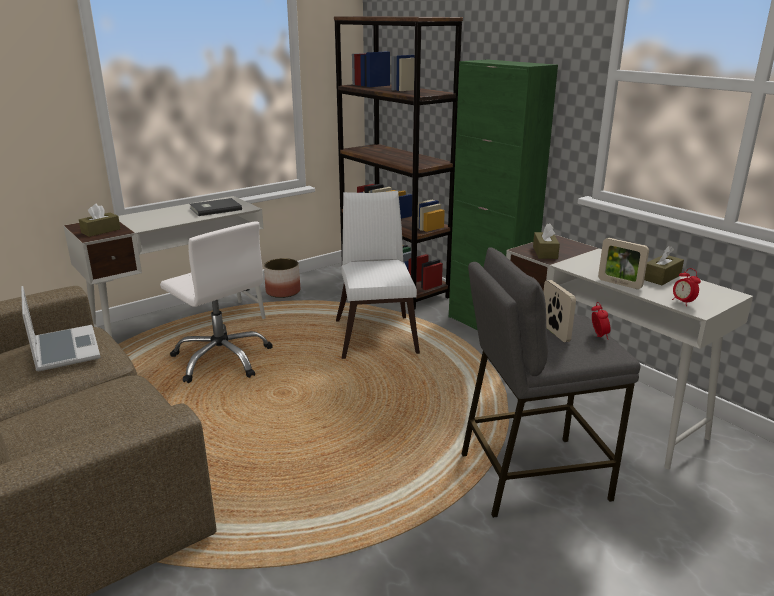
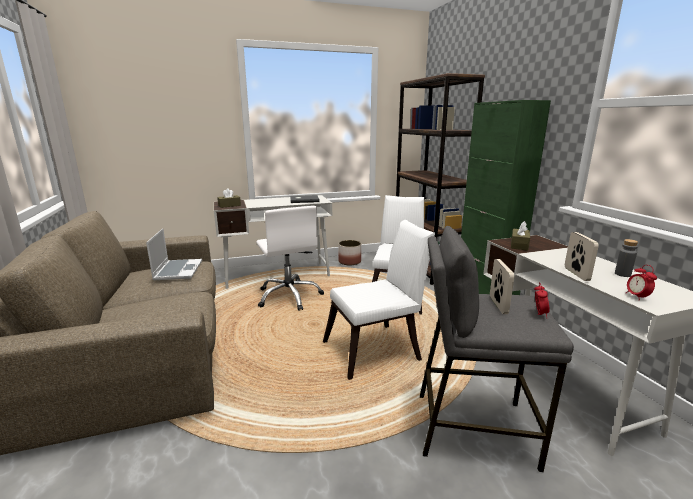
camera: 20 degrees right, 5 degrees down
picture frame [598,238,649,289] -> picture frame turned 150 degrees counterclockwise [565,232,599,281]
brown tissue box [644,246,684,285] -> grey bottle [615,239,638,277]
none -> white chair [323,220,435,380]

